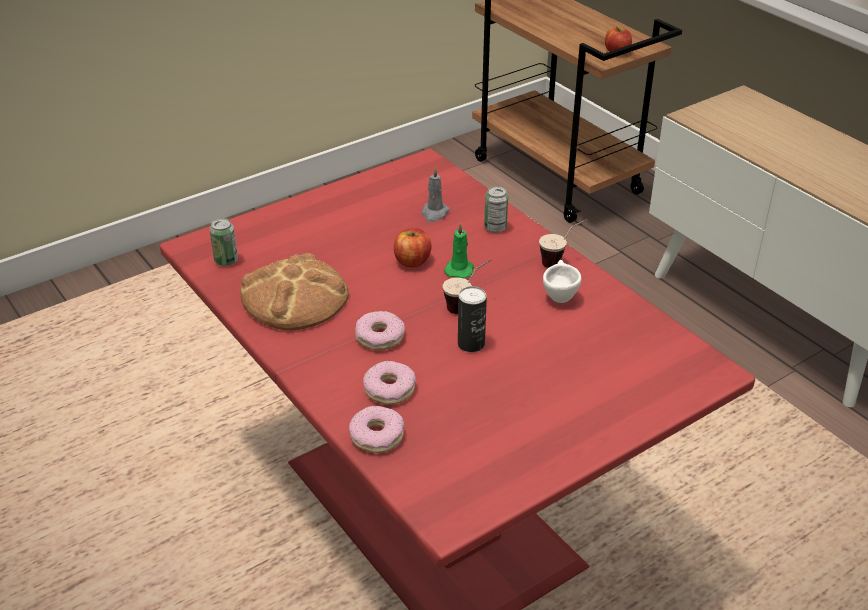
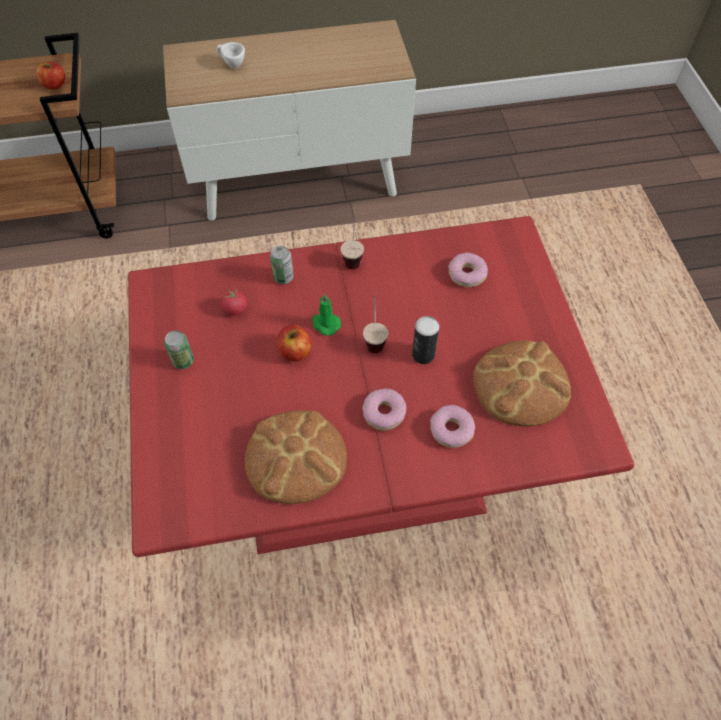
camera: 65 degrees left, 20 degrees up
can [210,218,238,266] -> can moved to [164,331,194,369]
donut [349,406,404,453] -> donut moved to [448,253,488,287]
grey candle [421,167,450,222] -> tomato [222,289,247,316]
white cup [543,260,581,303] -> white cup moved to [217,42,245,68]
none -> bread [473,340,571,426]

